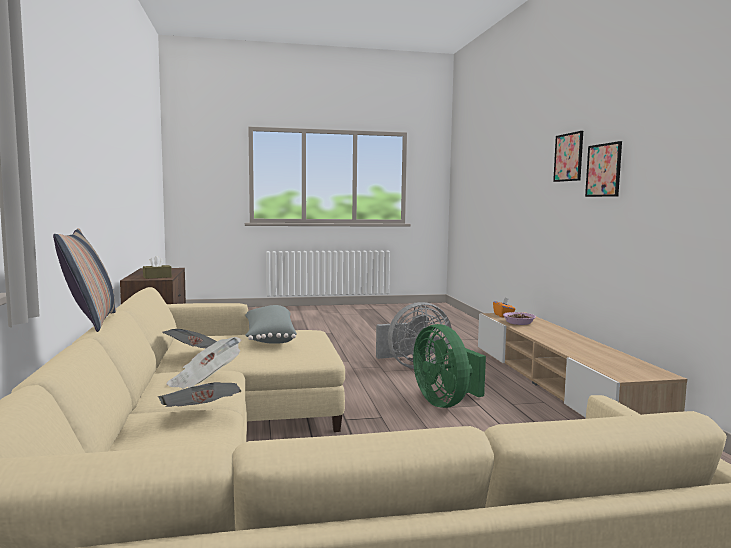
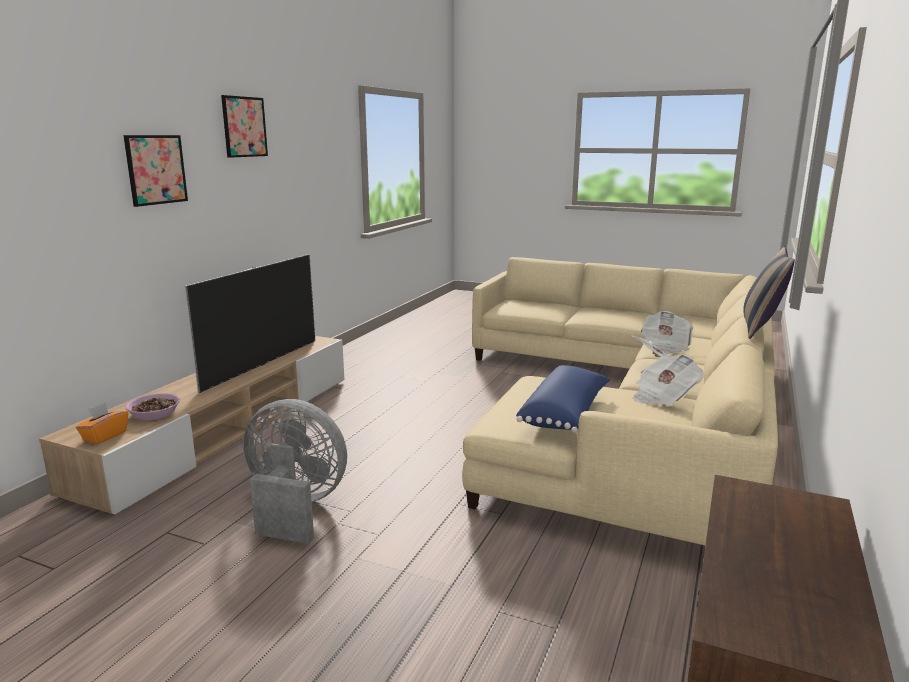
camera: 145 degrees left, 10 degrees up
brown tissue box [143,256,172,279] -> none
grey pillow [245,305,297,344] -> blue pillow [516,365,610,433]
green fan [413,324,486,408] -> none
picture [553,131,583,182] -> picture moved to [221,95,268,158]
none -> television [185,254,315,393]

